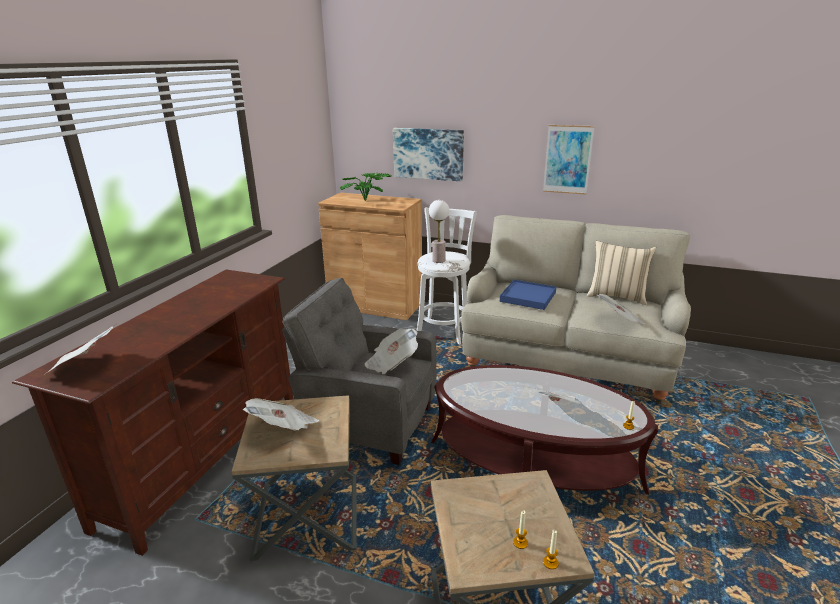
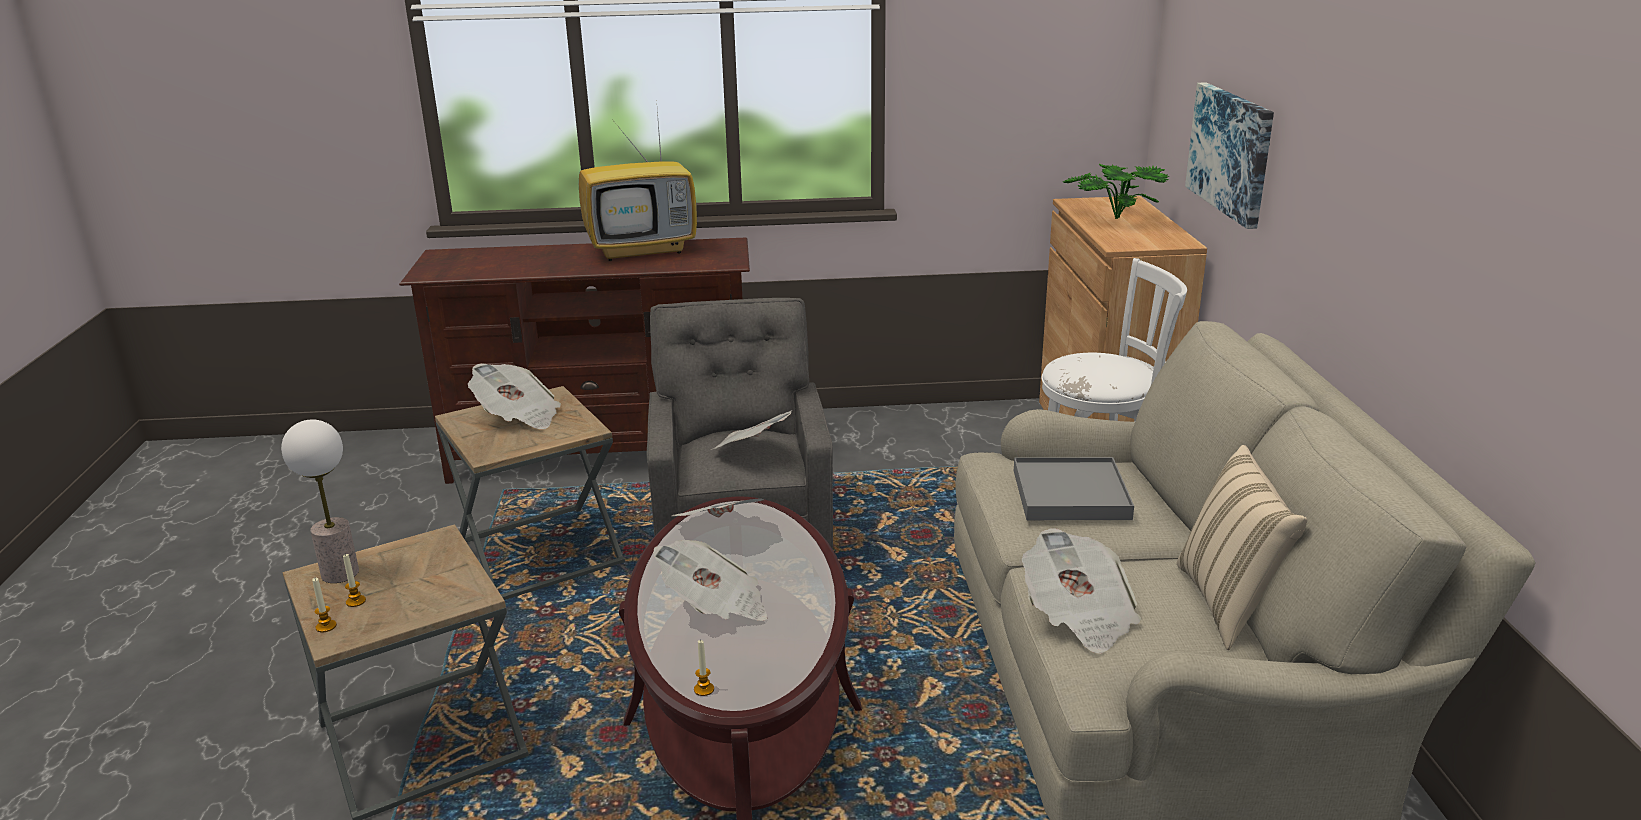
camera: 65 degrees right, 0 degrees up
newspaper [45,324,116,374] -> newspaper moved to [672,499,763,517]
table lamp [429,200,449,263] -> table lamp moved to [281,420,359,583]
blue tray [500,280,556,310] -> grey tray [1014,457,1134,520]
picture [543,125,594,195] -> none
none -> television [579,110,697,261]

